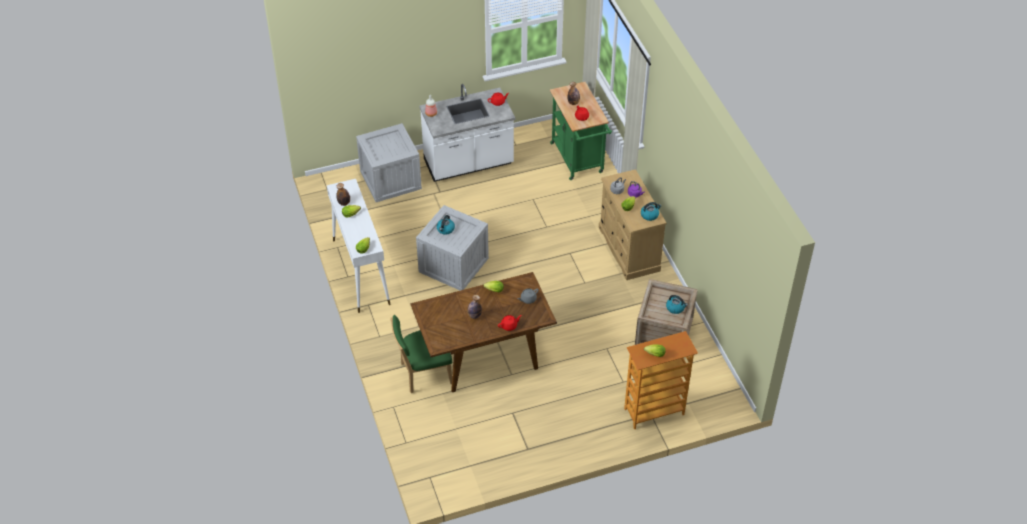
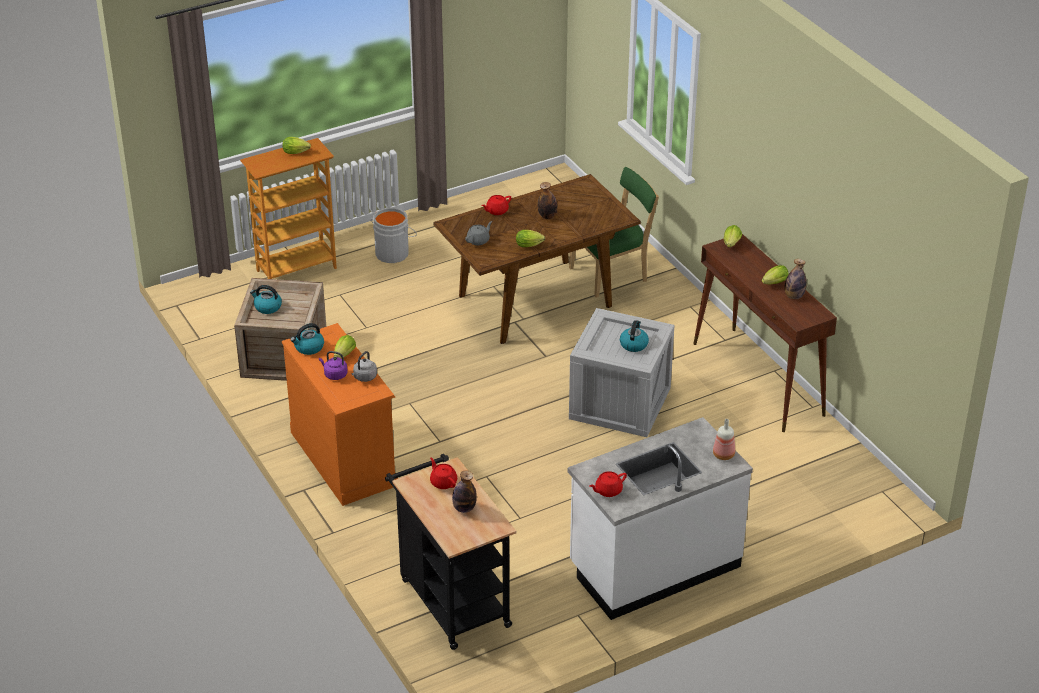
camera: 170 degrees right, 10 degrees down
white console table [327,179,391,313] -> brown console table [693,234,837,432]
crate [356,123,422,202] -> none
green cart [550,82,612,180] -> black cart [385,454,516,650]
beige dresser [599,169,667,280] -> orange dresser [282,323,398,506]
none -> grey bucket [371,208,417,263]

